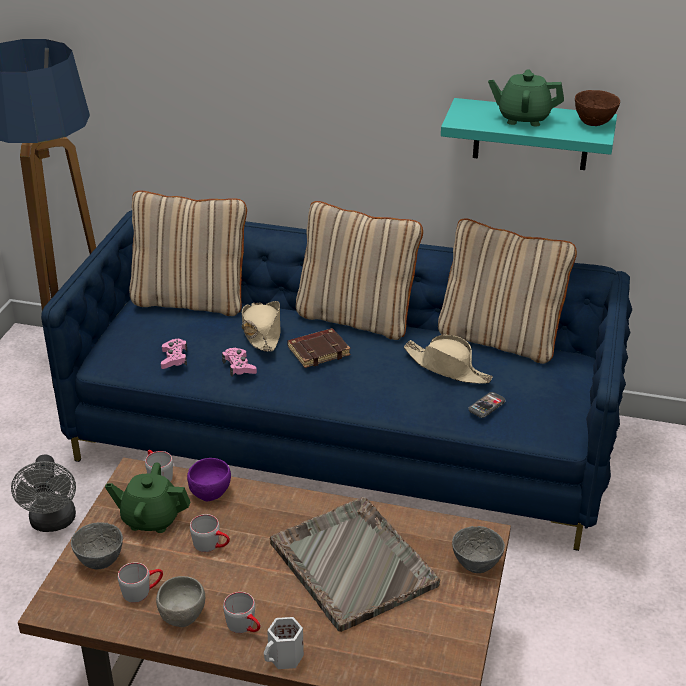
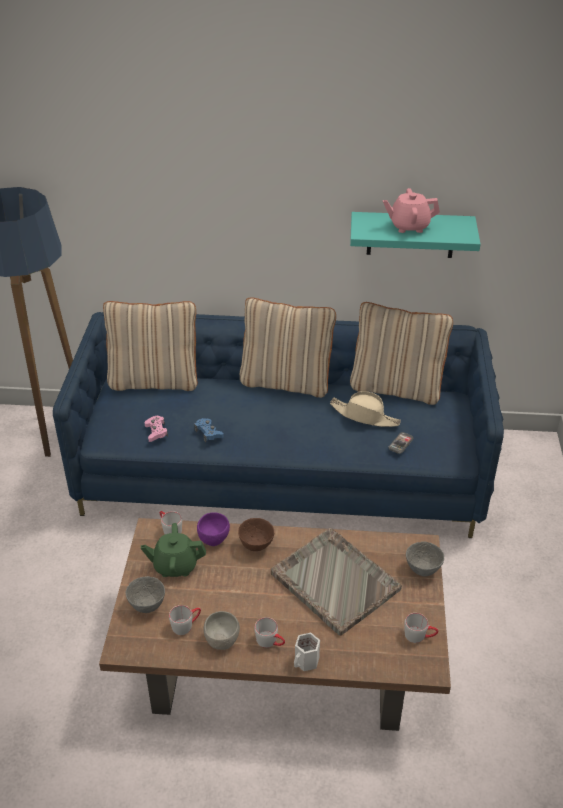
camera: 10 degrees left, 5 degrees up
grey fan [11,454,76,532] -> none
grey mug [190,514,230,552] -> grey mug moved to [404,613,438,643]
pink game controller [222,348,257,377] -> blue game controller [194,418,224,442]
beige hat [241,301,281,352] -> none
brown book [287,328,351,368] -> none
green teapot [488,70,564,126] -> pink teapot [383,188,440,233]
brown bowl [575,90,620,126] -> brown bowl moved to [238,518,274,551]

